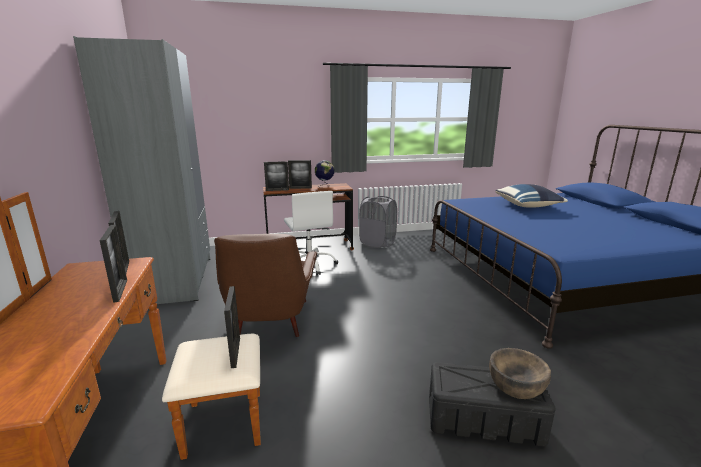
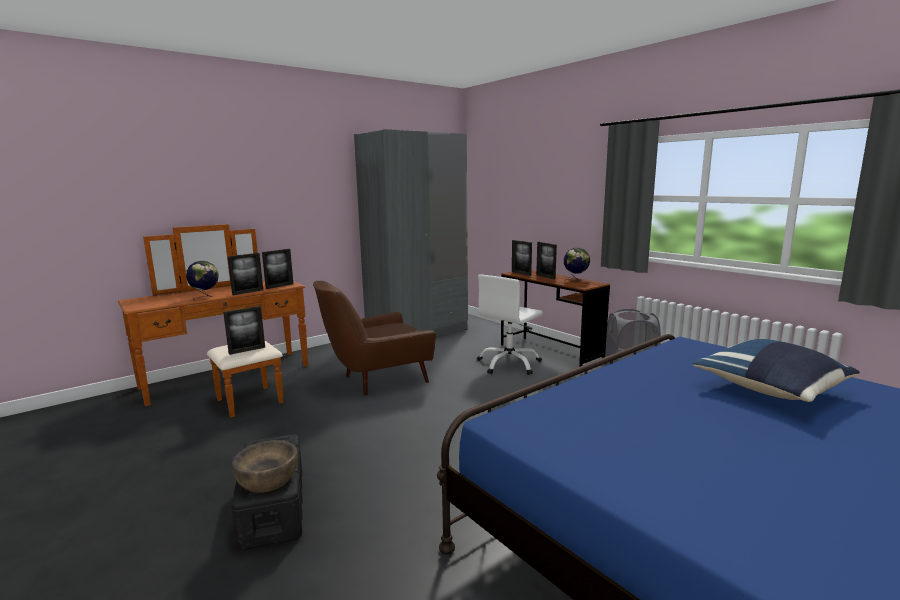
camera: 65 degrees right, 5 degrees down
none -> globe [186,261,219,301]

